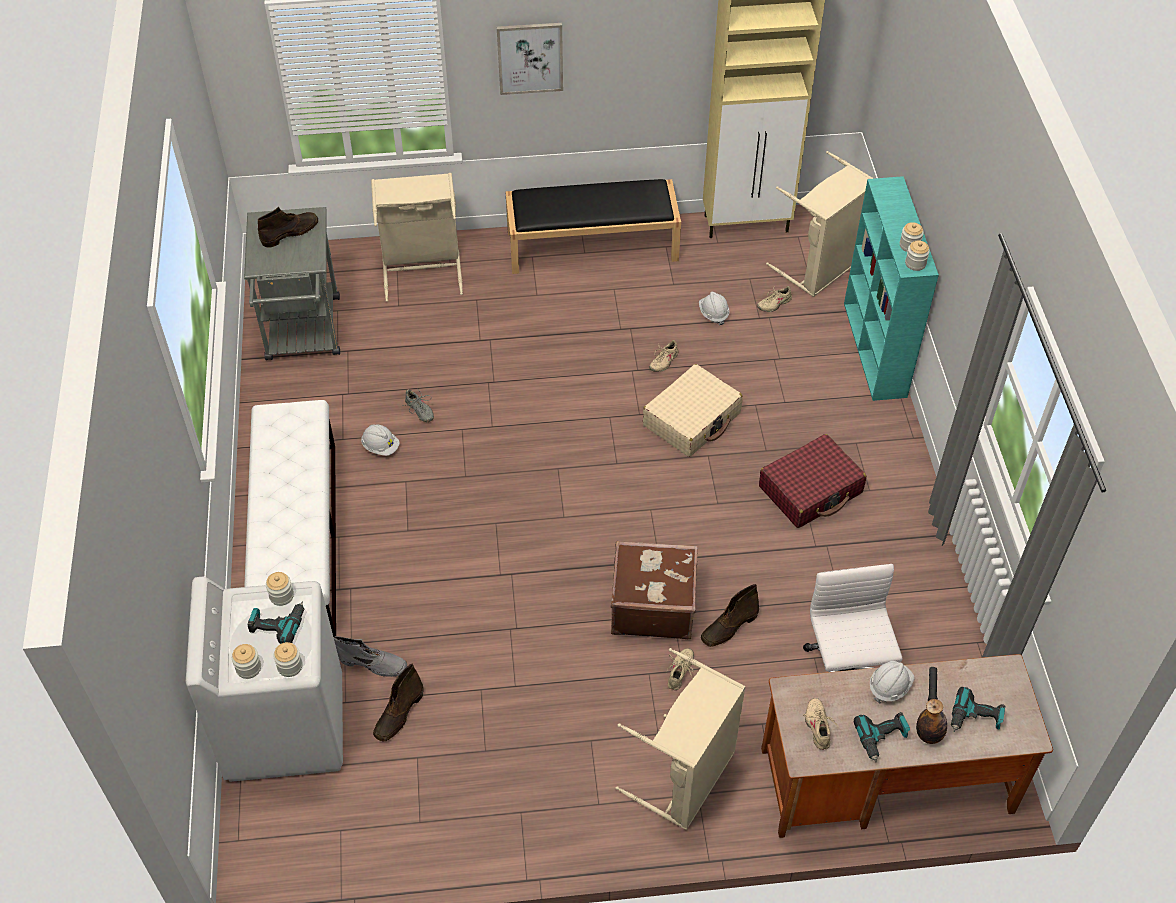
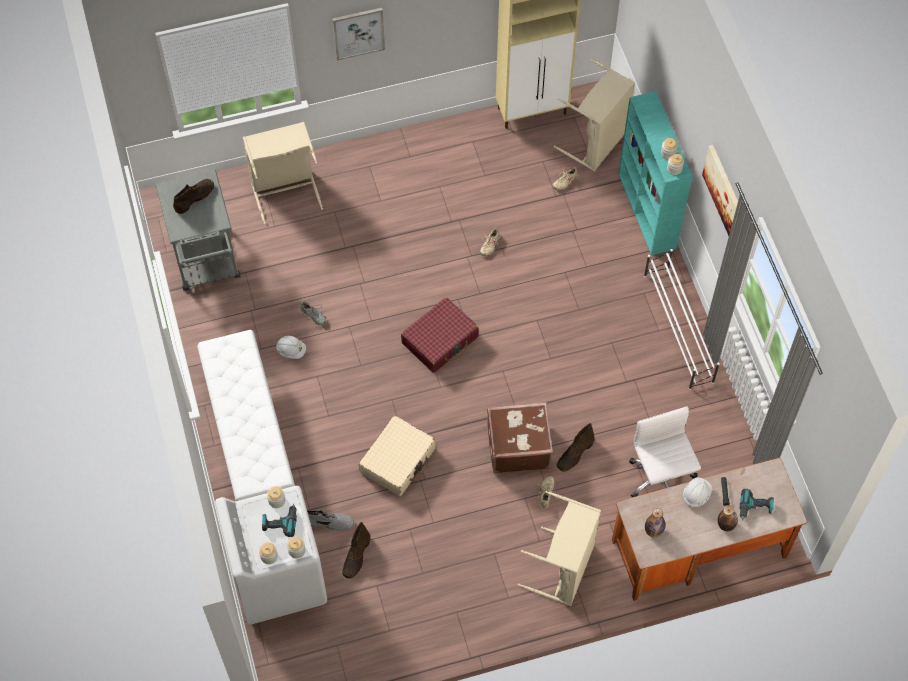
camera: 10 degrees left, 10 degrees up
black bench [505,179,681,274] -> none
beige suitcase [643,364,743,457] -> beige suitcase moved to [359,416,436,496]
white hard hat [699,292,730,325] -> none
red suitcase [759,434,866,528] -> red suitcase moved to [401,297,479,373]
beige shoe [803,698,841,750] -> bottle [645,508,666,537]
power drill [854,712,910,763] -> none
none -> white shoe rack [644,249,720,390]
none -> picture [702,145,738,236]

